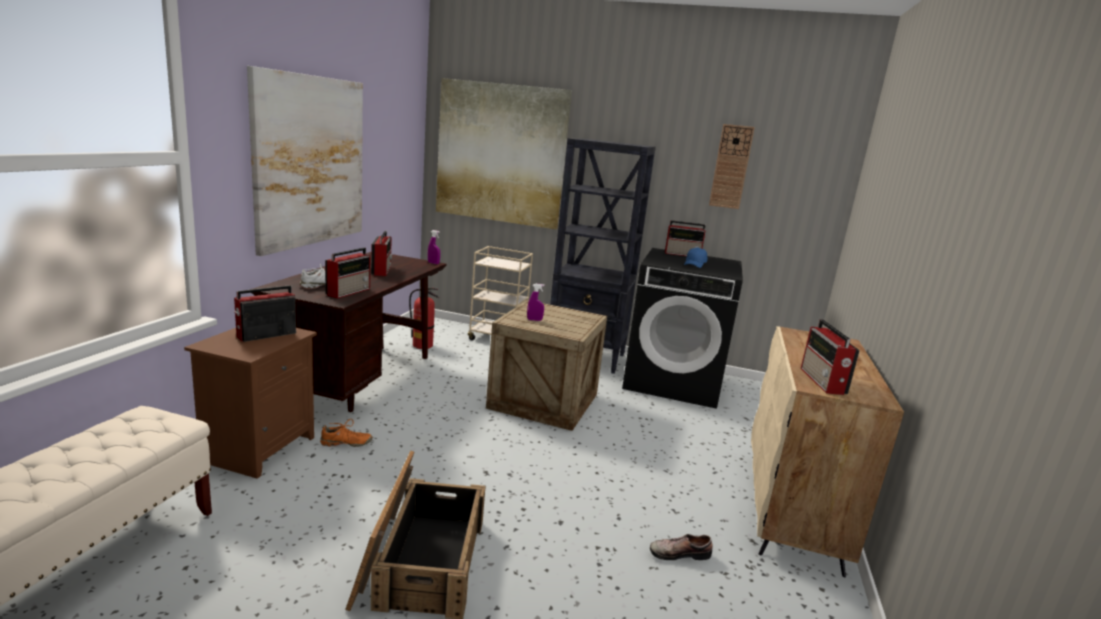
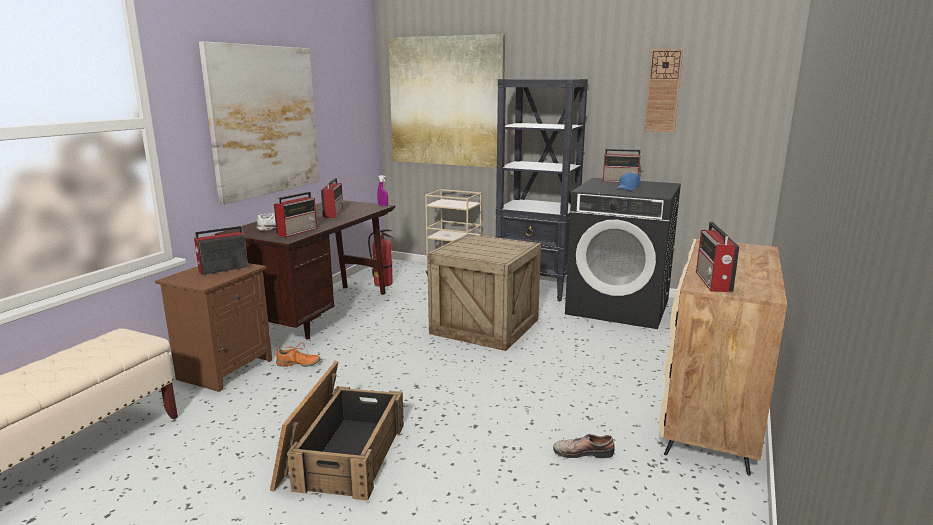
camera: 10 degrees right, 0 degrees up
purple spray bottle [527,284,544,321] -> none

